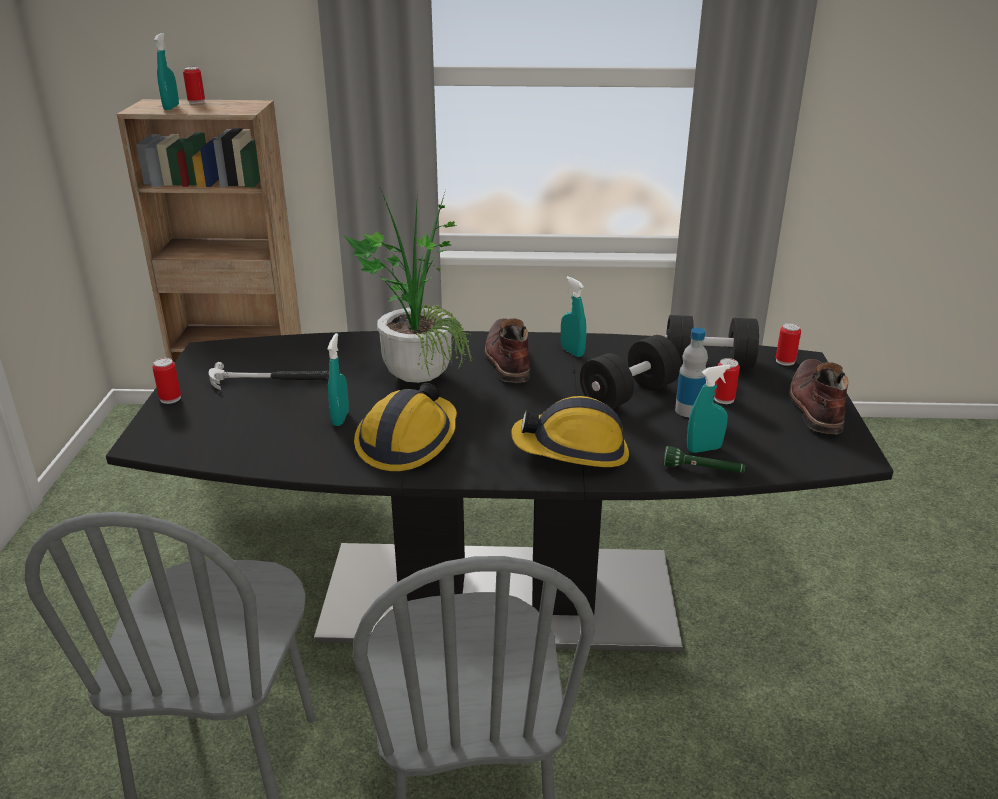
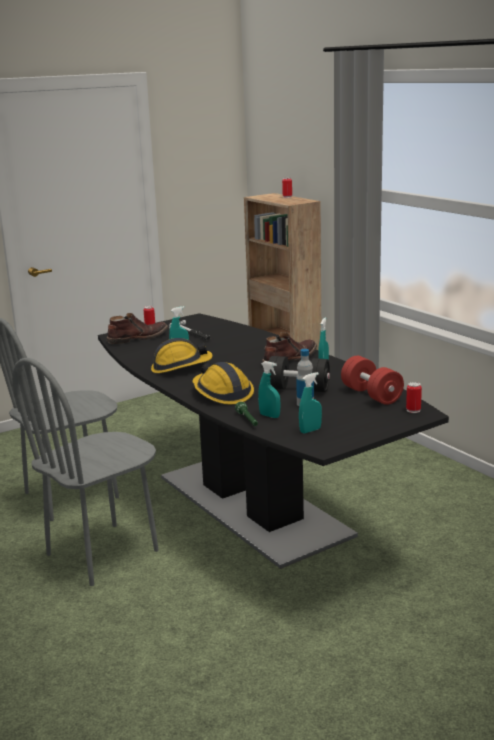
camera: 55 degrees right, 10 degrees down
turquoise spray bottle [154,33,179,110] -> turquoise spray bottle moved to [299,372,322,433]
potted plant [343,188,472,383] -> none
black dumbbell [664,315,759,368] -> red dumbbell [341,356,404,405]
can [714,358,740,404] -> none
brown boot [790,359,848,434] -> brown boot moved to [107,313,168,344]

